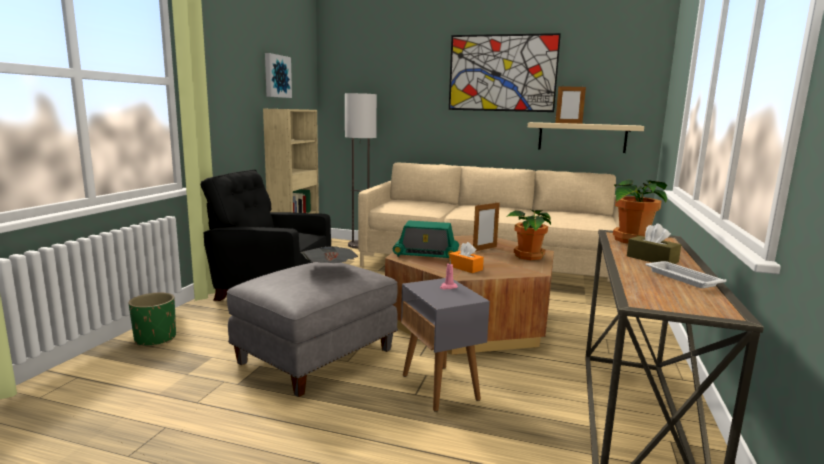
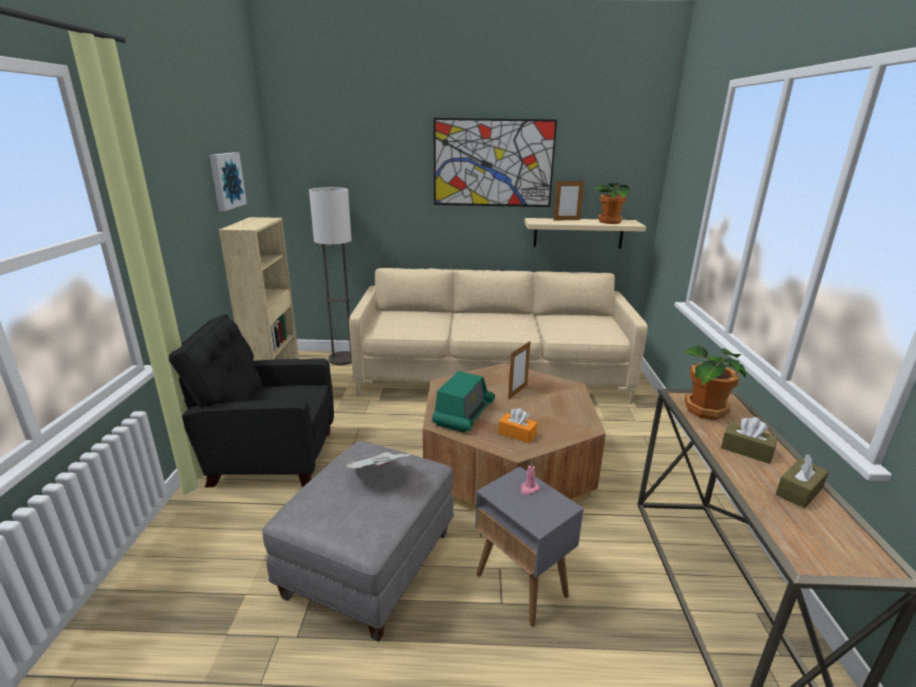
camera: 15 degrees left, 10 degrees up
green planter [128,293,176,347] -> none
radio [393,221,459,258] -> radio turned 60 degrees counterclockwise [432,371,495,433]
potted plant [507,210,551,260] -> potted plant moved to [594,183,630,224]
white tray [645,261,726,288] -> brown tissue box [776,454,829,508]

